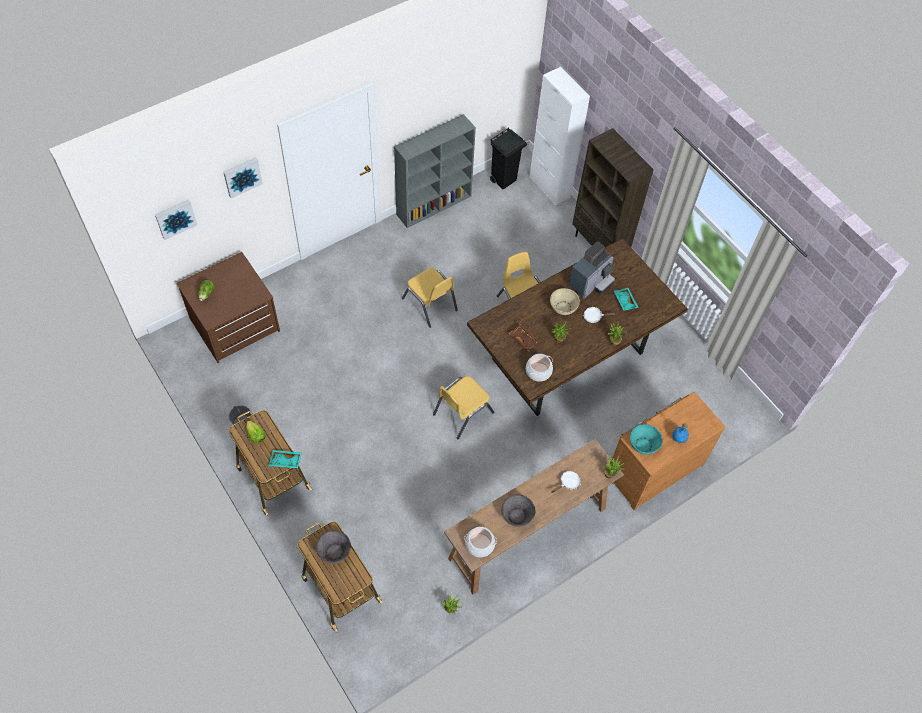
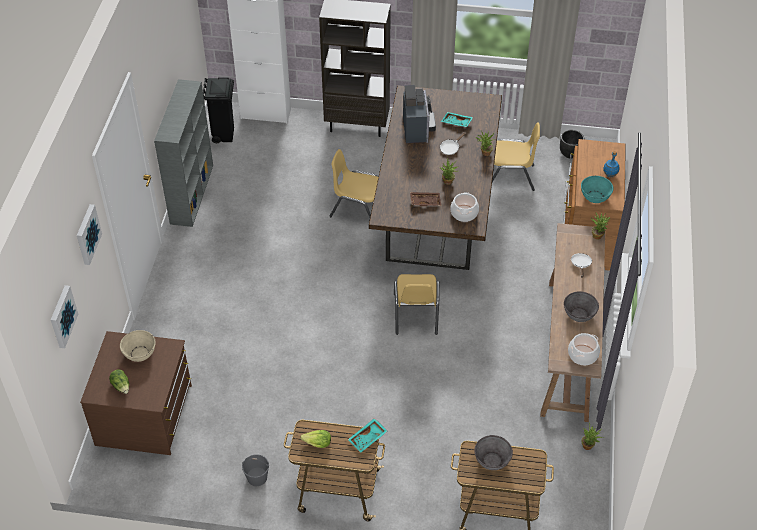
camera: 45 degrees left, 10 degrees down
yellow chair [402,268,458,328] -> yellow chair moved to [492,122,540,191]
beige bowl [550,288,580,315] -> beige bowl moved to [120,330,156,362]
none -> black planter [560,130,584,158]

